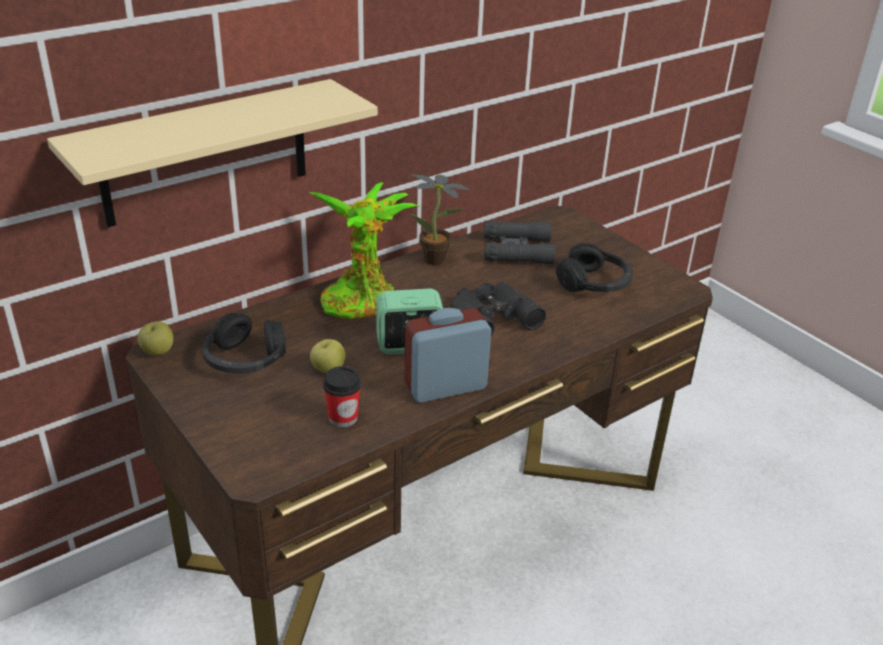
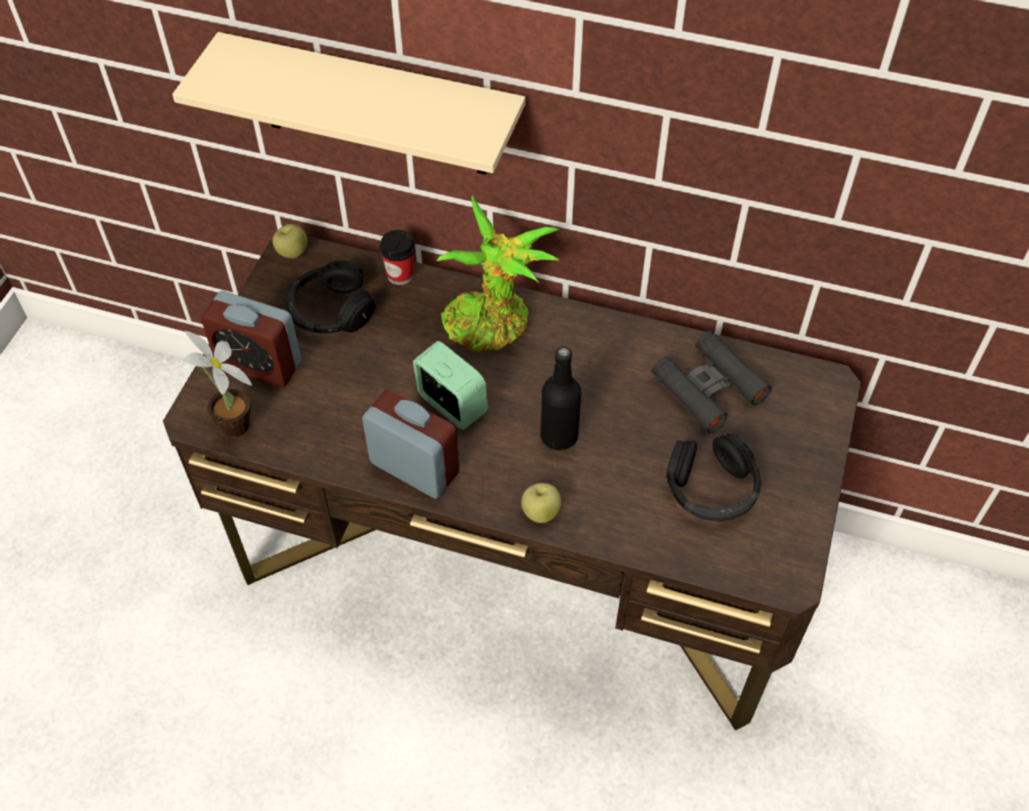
camera: 55 degrees right, 20 degrees up
apple [310,339,345,373] -> apple moved to [521,483,561,523]
cup [323,366,361,427] -> cup moved to [380,230,415,285]
potted plant [411,175,470,265] -> potted plant moved to [183,331,252,437]
black binoculars [451,282,546,336] -> black bottle [541,346,581,450]
none -> alarm clock [201,291,301,387]

